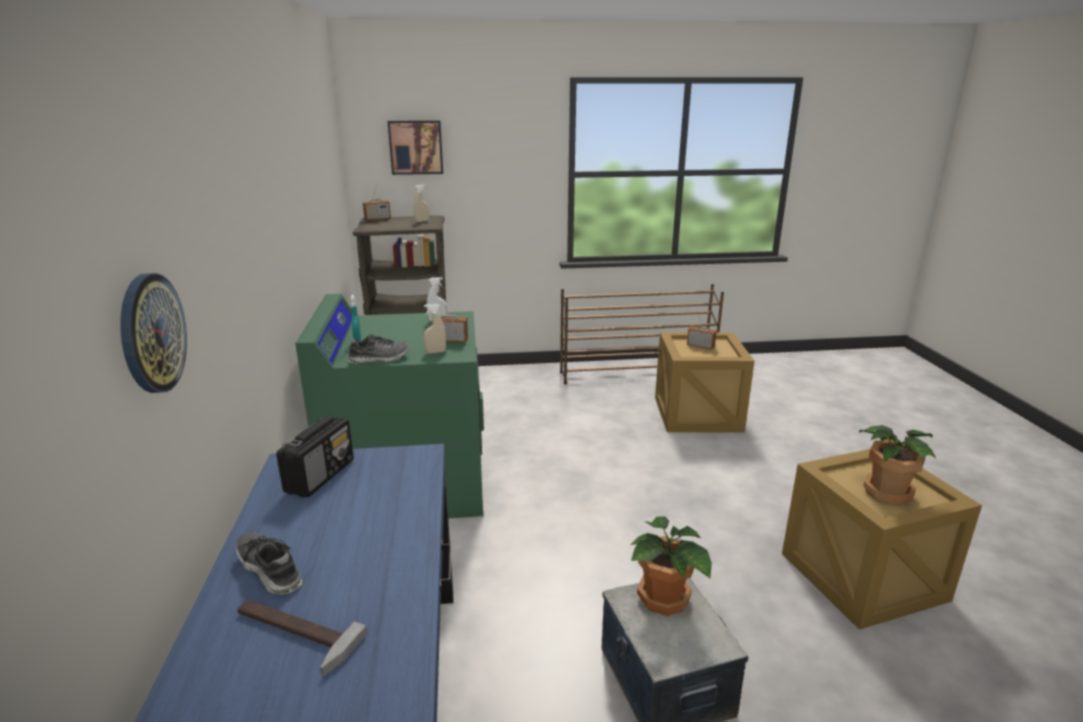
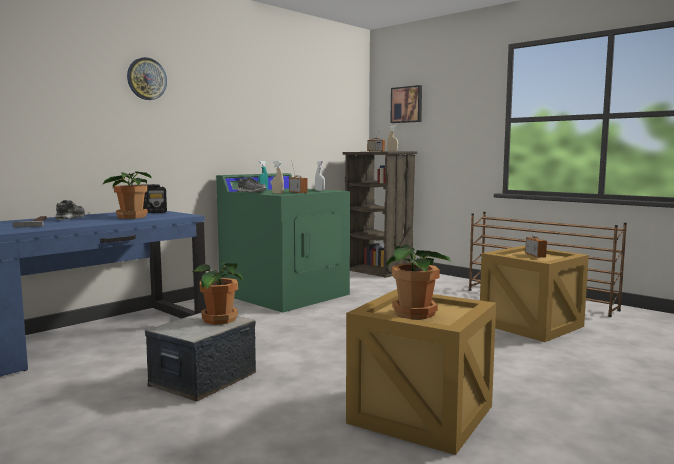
camera: 50 degrees right, 15 degrees down
wall clock [120,273,187,393] -> wall clock moved to [127,57,167,100]
none -> potted plant [102,171,151,219]

